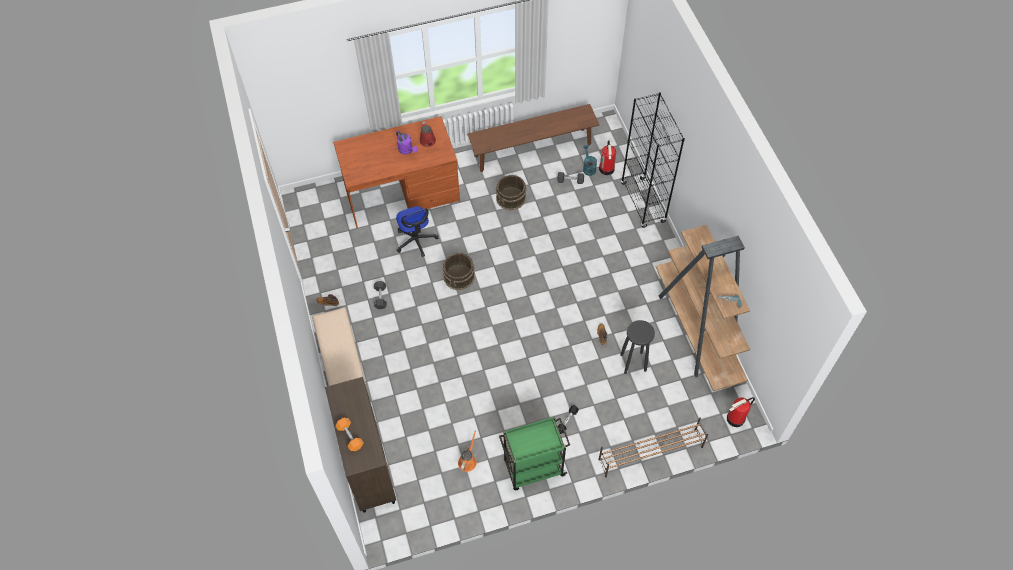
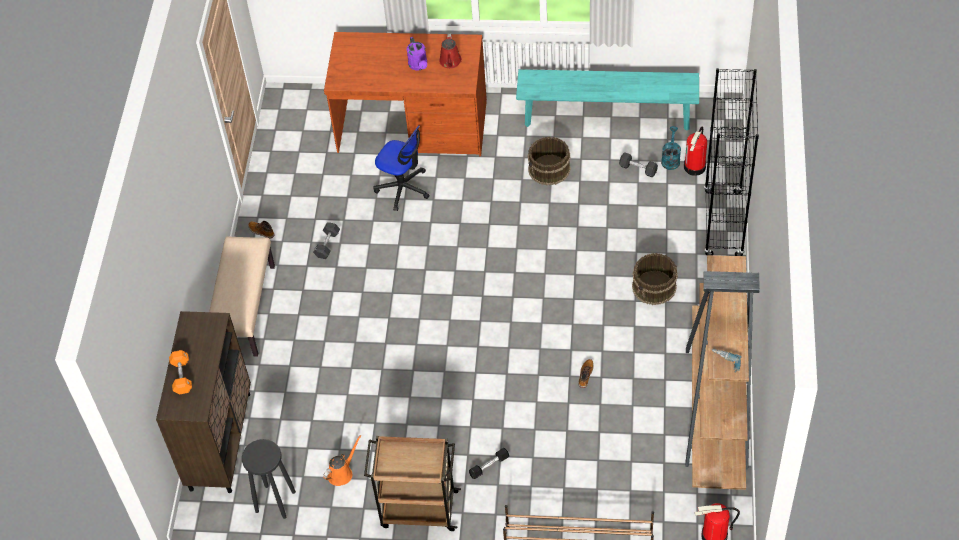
camera: 25 degrees right, 5 degrees down
office chair [396,206,438,257] -> office chair turned 60 degrees counterclockwise [373,125,430,211]
brown bucket [443,253,475,290] -> brown bucket moved to [632,253,678,305]
brown bench [467,104,600,172] -> turquoise bench [516,69,699,131]
green cart [499,416,570,490] -> brown cart [364,436,461,531]
black stool [620,320,655,374] -> black stool moved to [242,439,296,519]

